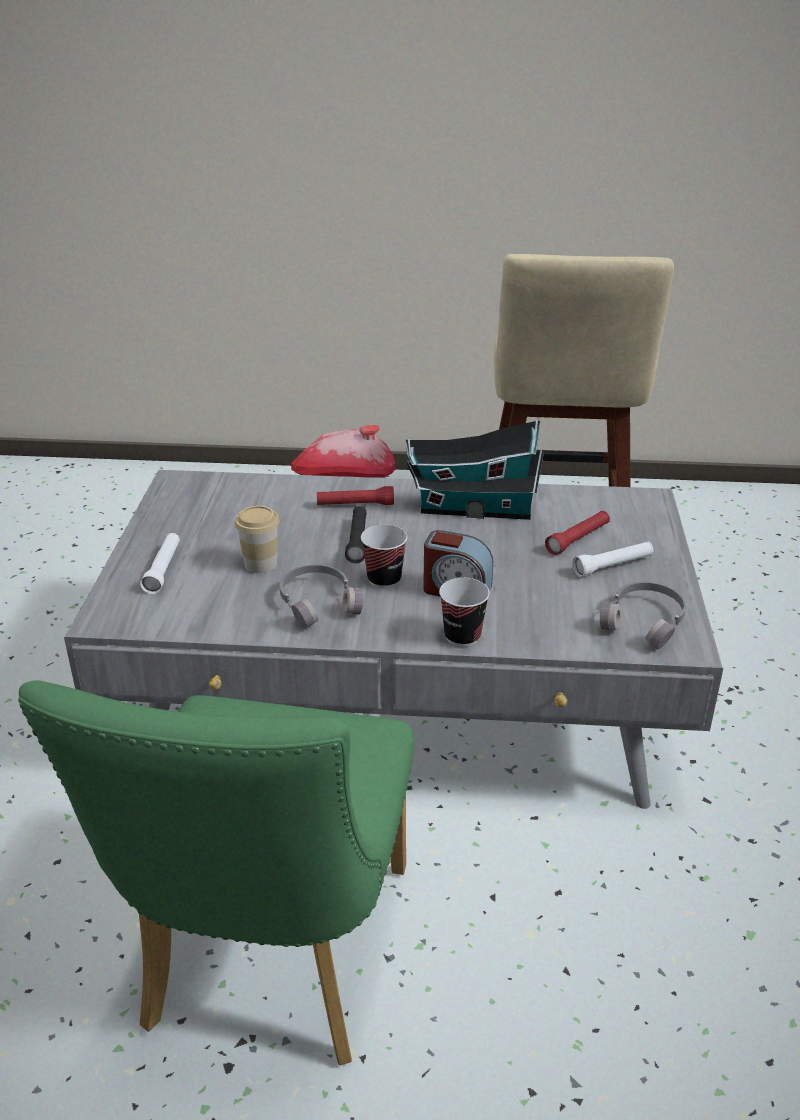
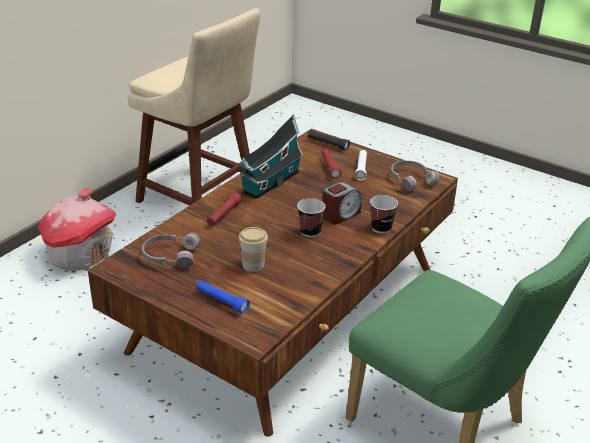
camera: 60 degrees left, 0 degrees up
grey coffee table [64,470,723,809] -> brown coffee table [88,129,458,437]
white flashlight [140,533,180,594] -> blue flashlight [196,280,250,314]
grey headphones [279,565,364,629] -> grey headphones moved to [142,232,201,268]
black flashlight [345,506,367,563] -> black flashlight moved to [308,130,350,151]

